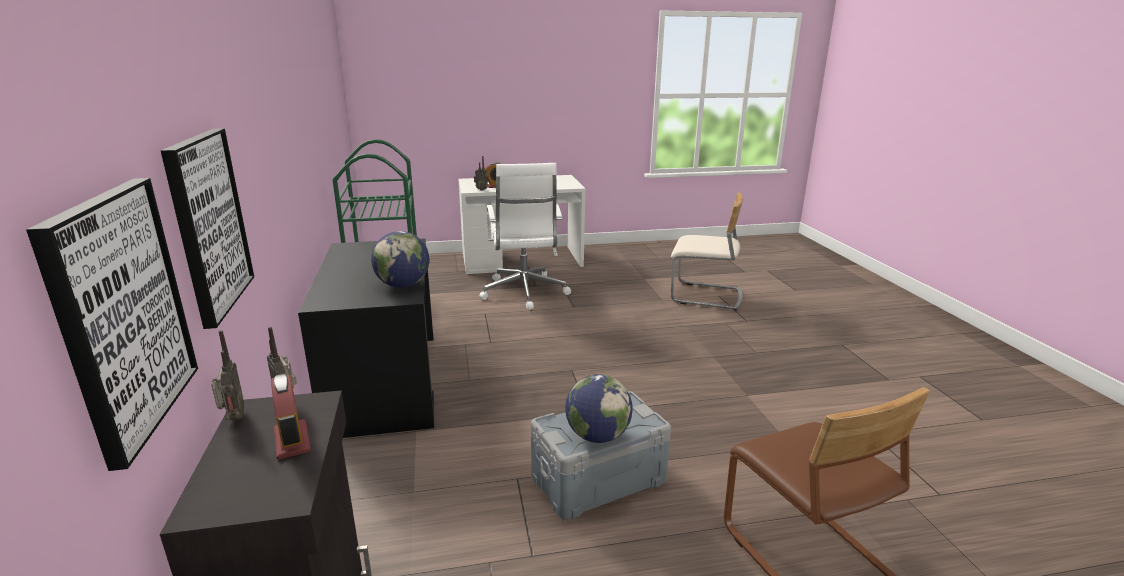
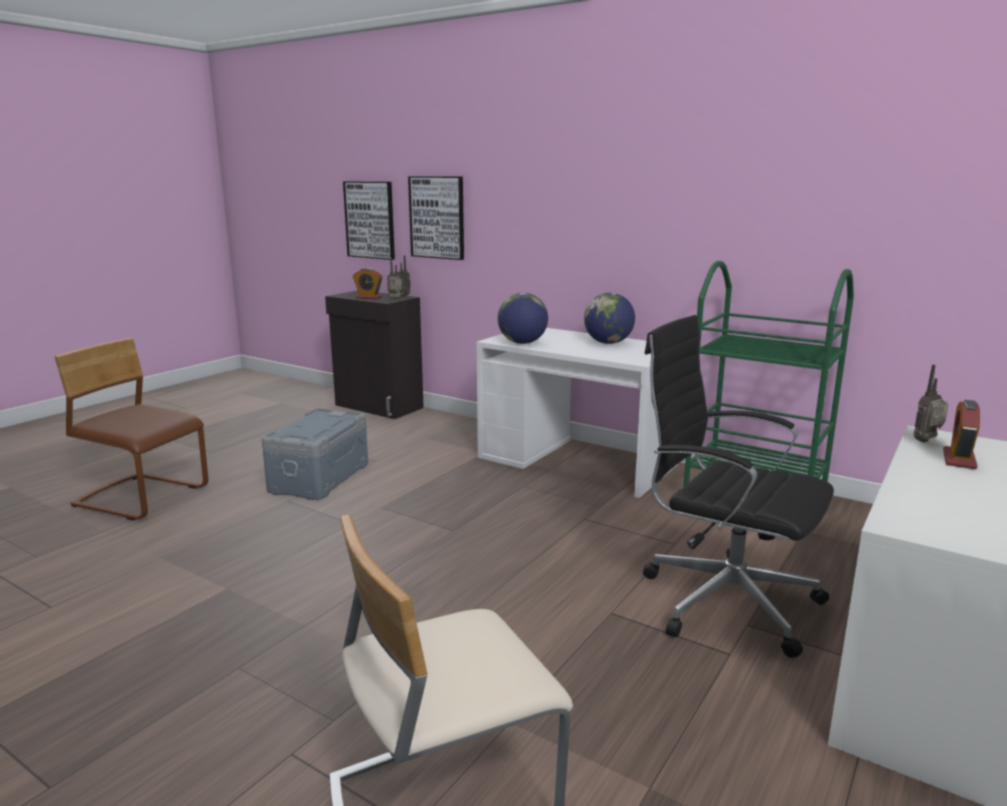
camera: 135 degrees right, 5 degrees down
black desk [298,238,434,438] -> white desk [476,328,679,498]
white office chair [479,163,571,310] -> black office chair [643,315,834,658]
globe [565,374,633,443] -> globe moved to [584,293,635,344]

